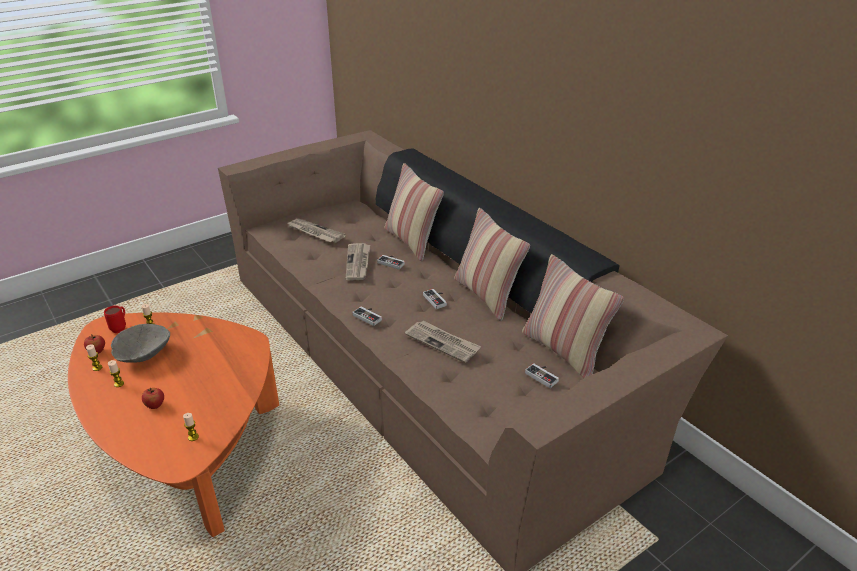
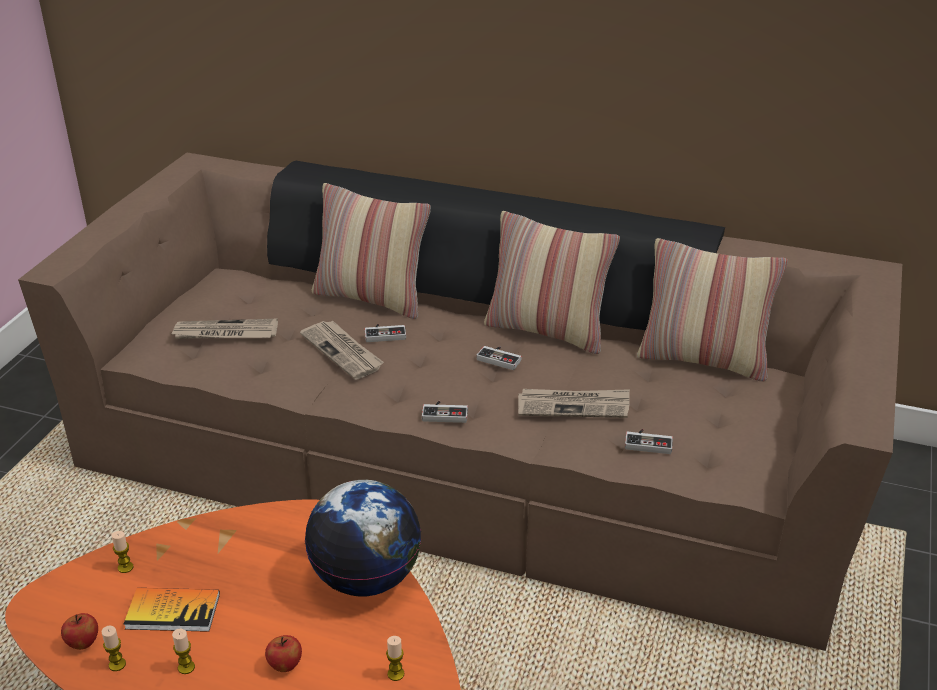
camera: 35 degrees left, 0 degrees up
red mug [104,305,126,333] -> none
grey bowl [111,324,170,363] -> book [124,588,220,632]
game controller [525,363,559,388] -> game controller moved to [625,429,673,454]
none -> globe [305,480,421,597]

